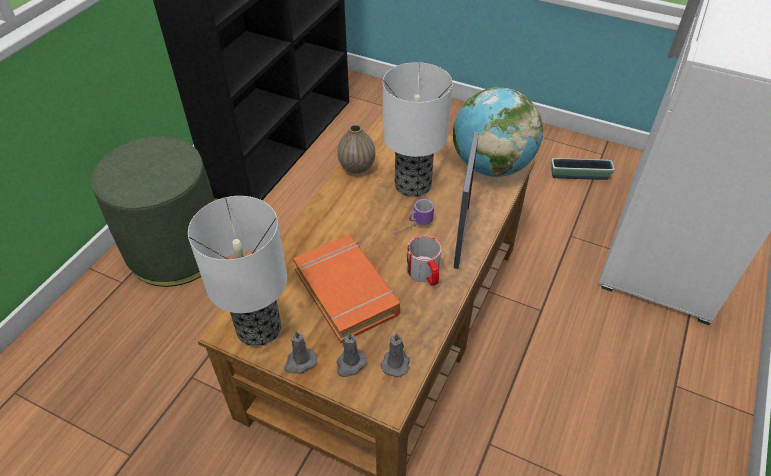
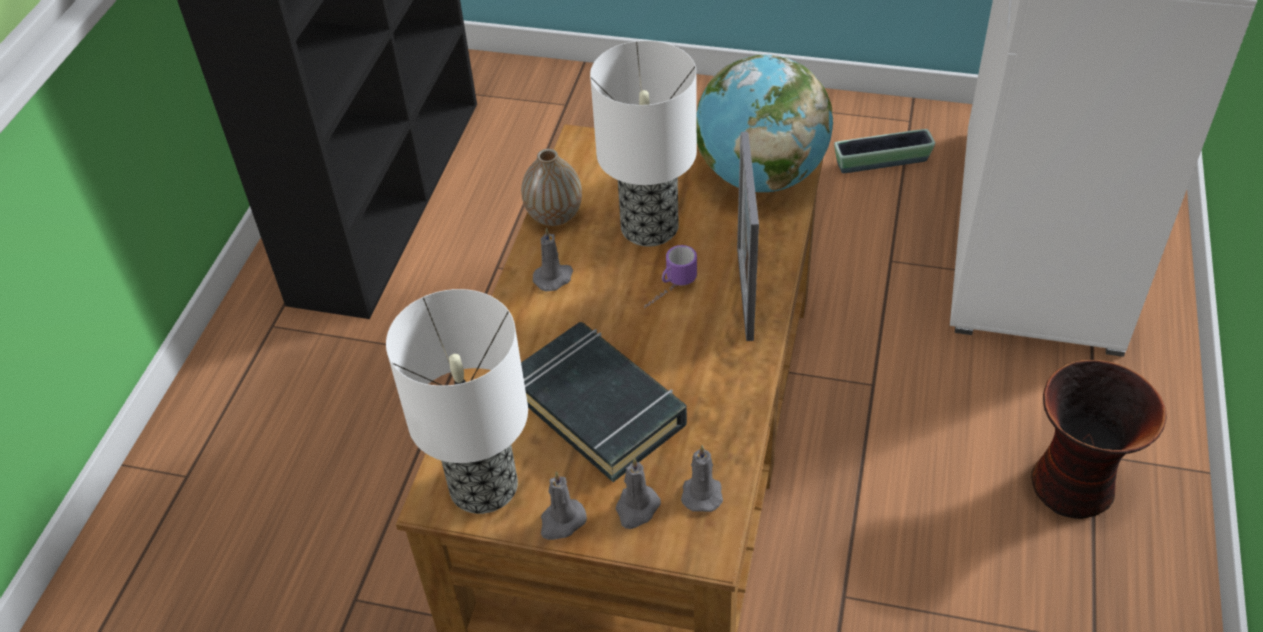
camera: 10 degrees left, 0 degrees up
green ottoman [91,136,215,287] -> none
orange book [293,235,400,343] -> black book [521,322,687,482]
mug [407,236,441,285] -> none
none -> grey candle [533,227,573,291]
none -> vase [1031,360,1167,519]

